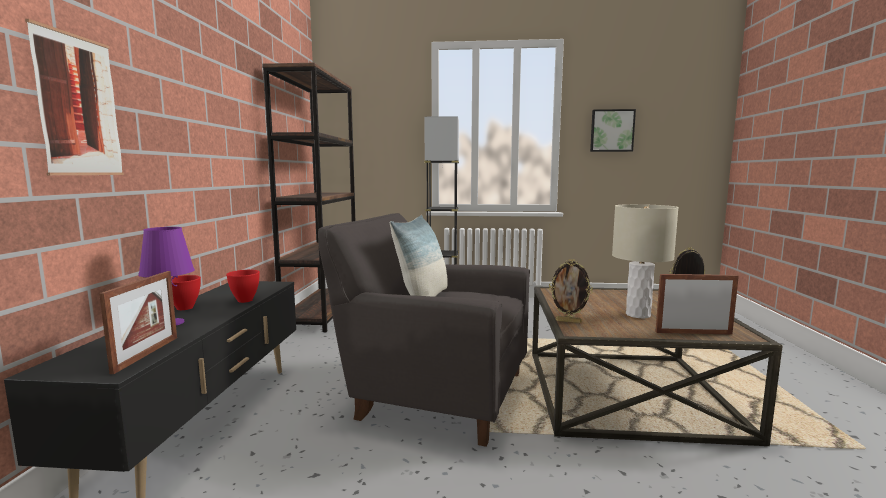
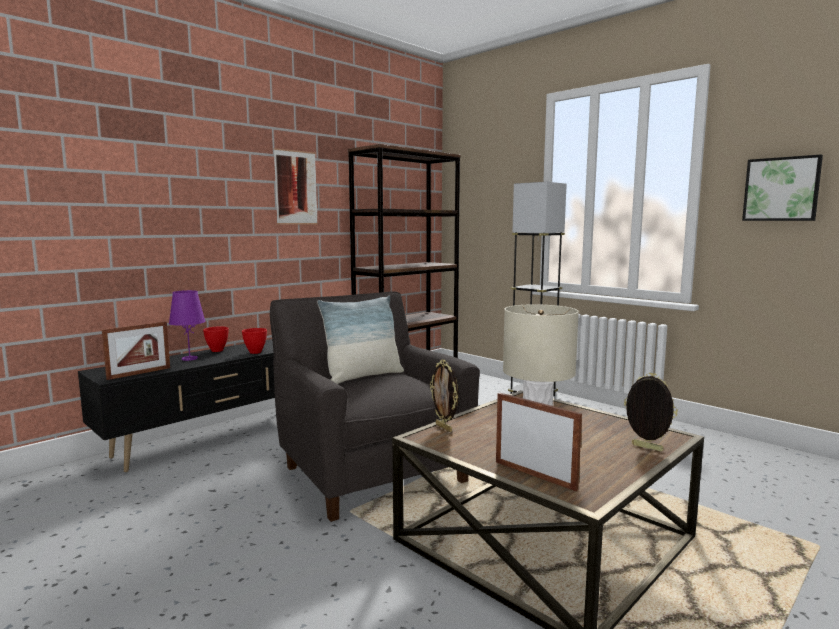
camera: 40 degrees right, 0 degrees up
picture [25,19,124,175] -> picture moved to [273,148,318,225]

